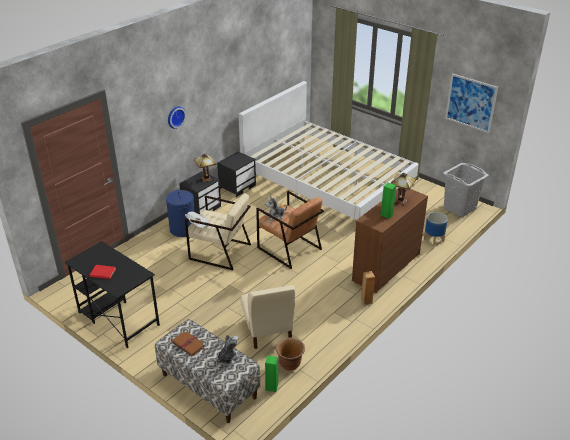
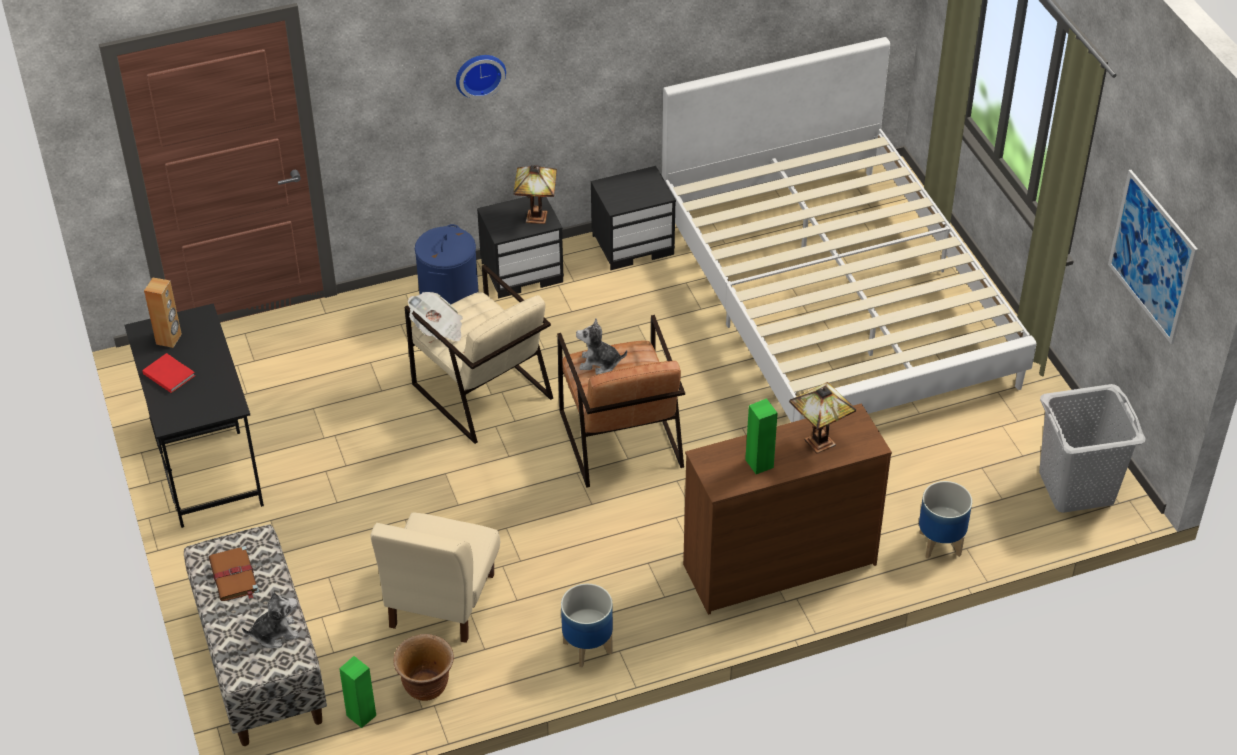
camera: 30 degrees right, 10 degrees up
brown speaker [361,271,375,305] -> brown speaker moved to [144,277,182,348]
none -> planter [561,584,613,668]

